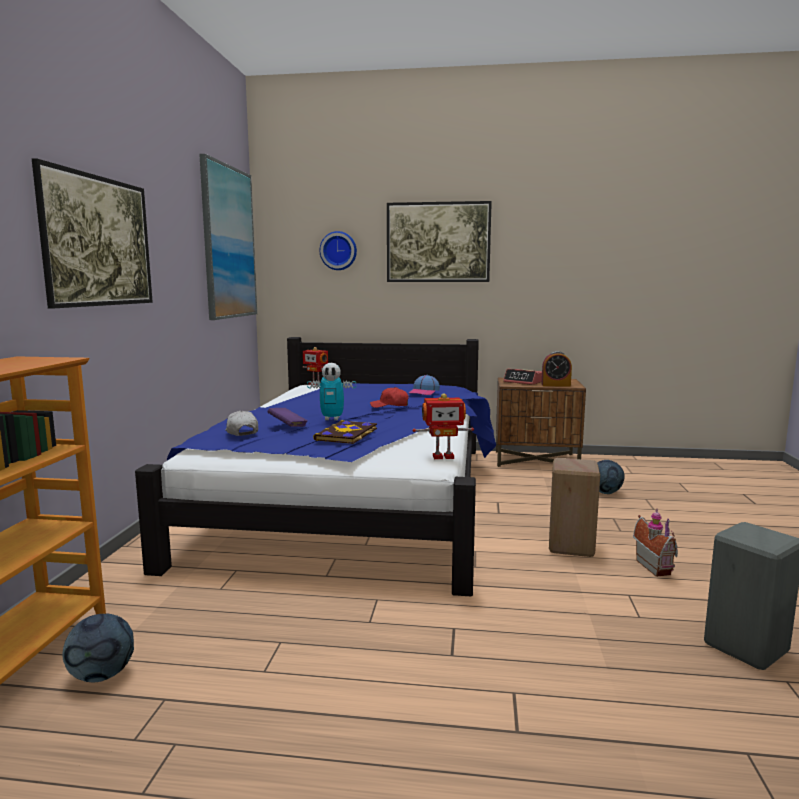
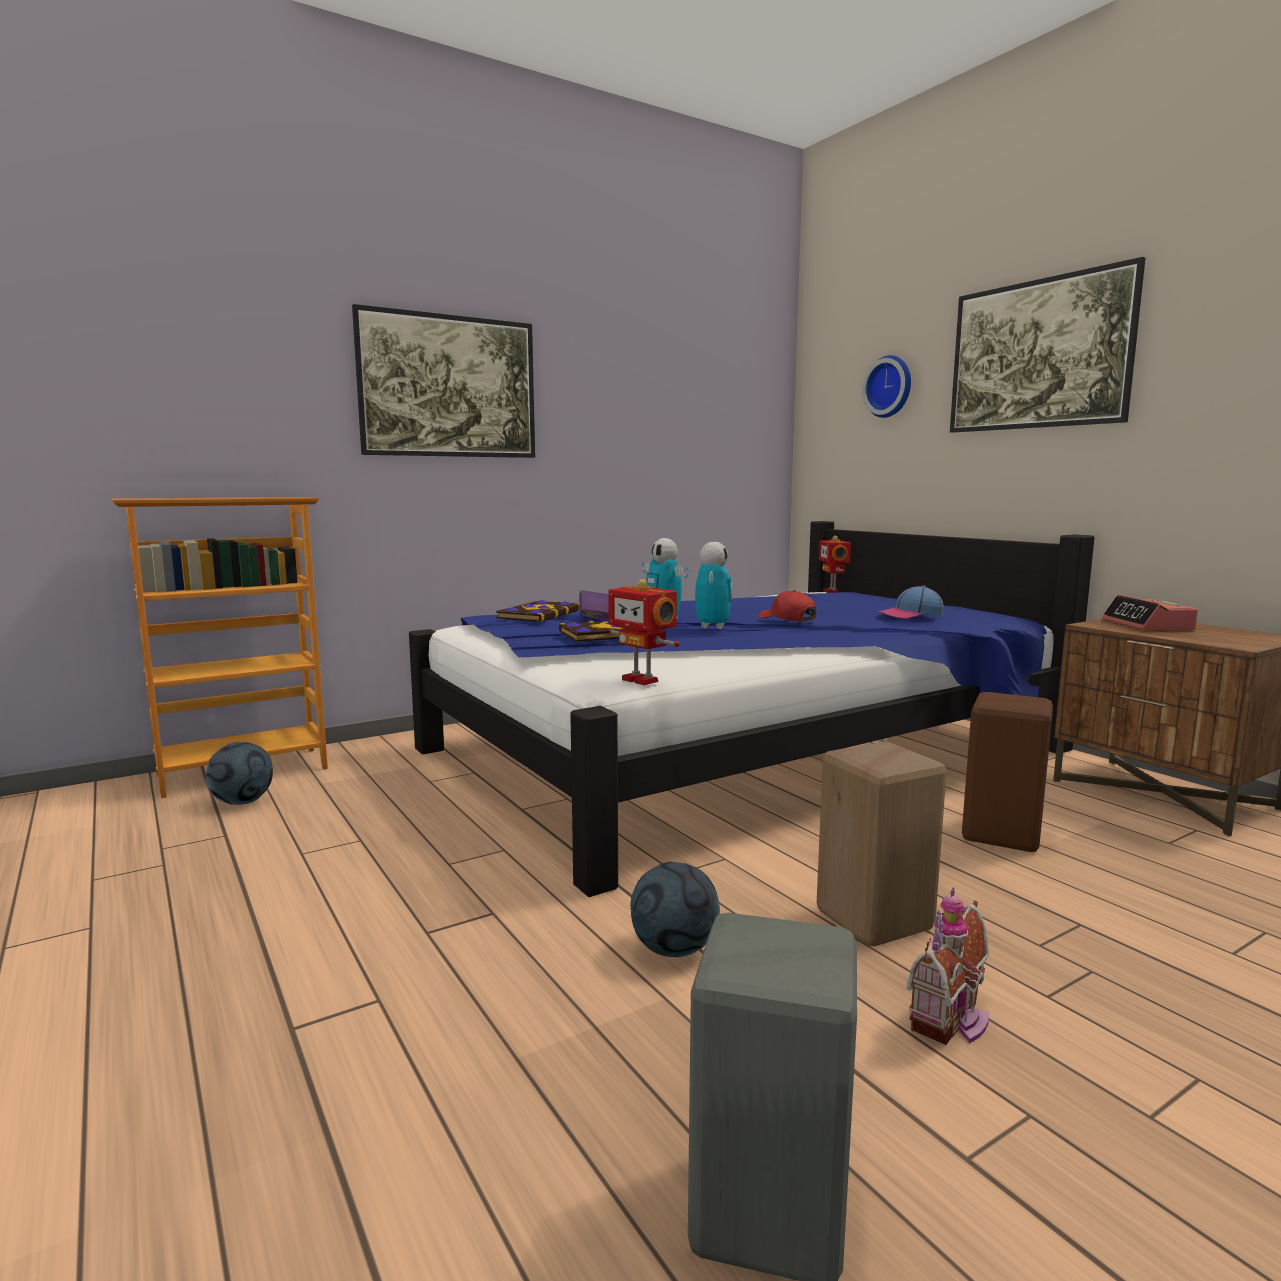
camera: 50 degrees right, 0 degrees up
picture [199,154,257,320] -> none
white cap [225,411,259,436] -> book [496,600,579,622]
alarm clock [542,351,572,387] -> none
football [597,460,625,494] -> football moved to [630,862,720,957]
none -> toy robot [695,542,732,629]
none -> brown stool [962,692,1053,852]

